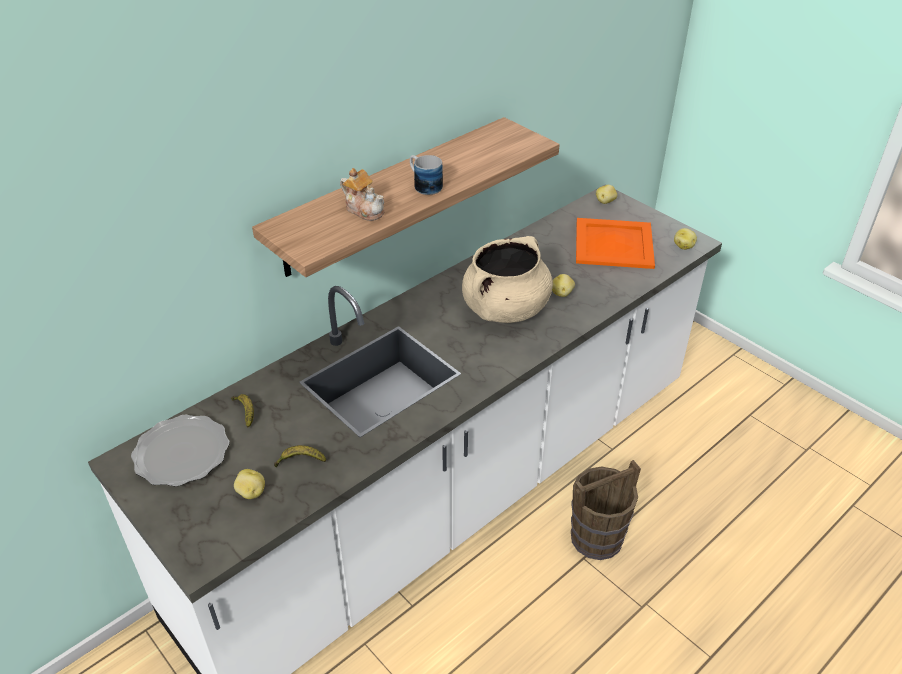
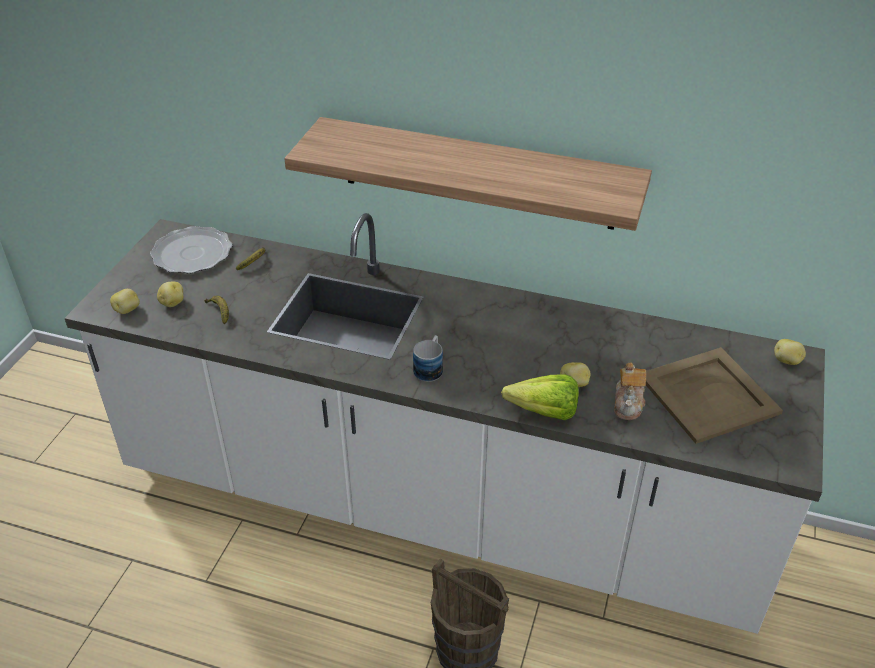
camera: 60 degrees right, 0 degrees up
teapot [340,168,384,221] -> teapot moved to [614,362,646,420]
mug [410,155,443,195] -> mug moved to [413,335,443,382]
beige cooking pot [462,236,553,323] -> none
orange tray [576,218,655,269] -> beige tray [646,347,783,444]
potato [674,228,697,250] -> potato moved to [110,289,140,314]
none -> lettuce [501,374,579,420]

